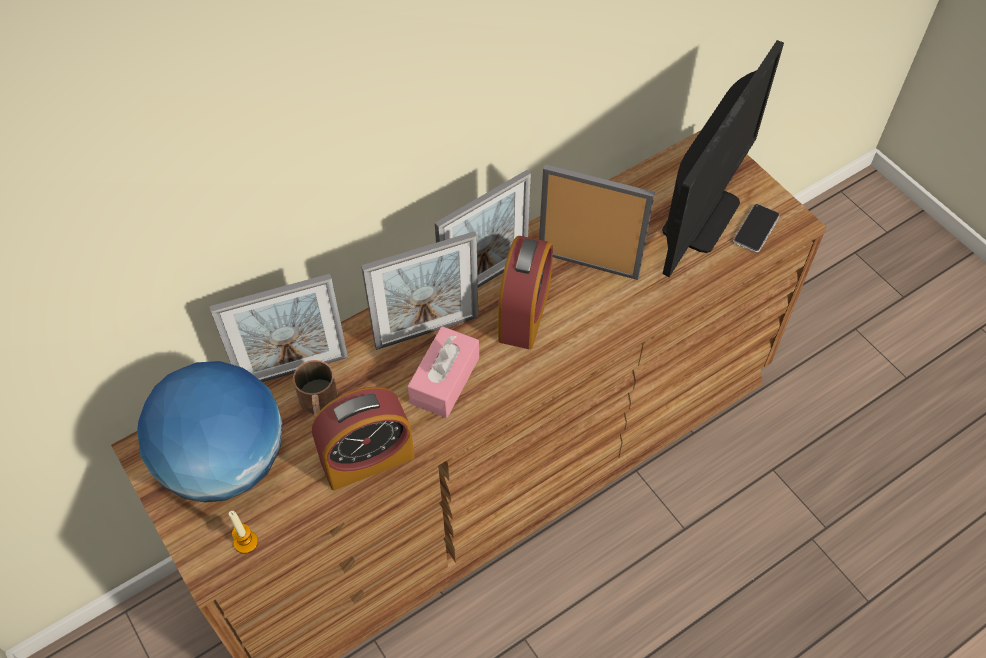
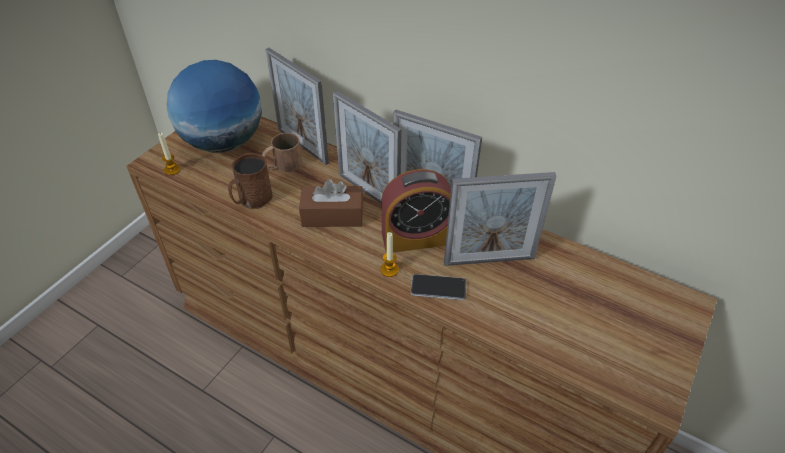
camera: 65 degrees right, 10 degrees down
alarm clock [312,387,415,490] -> brown mug [228,153,272,209]
pink tissue box [408,326,479,418] -> brown tissue box [299,179,363,227]
picture frame [539,164,655,280] -> picture frame turned 90 degrees clockwise [444,172,556,266]
monitor [662,40,784,277] -> none
phone [733,204,780,252] -> phone moved to [411,274,466,300]
none -> candle [380,232,399,277]

